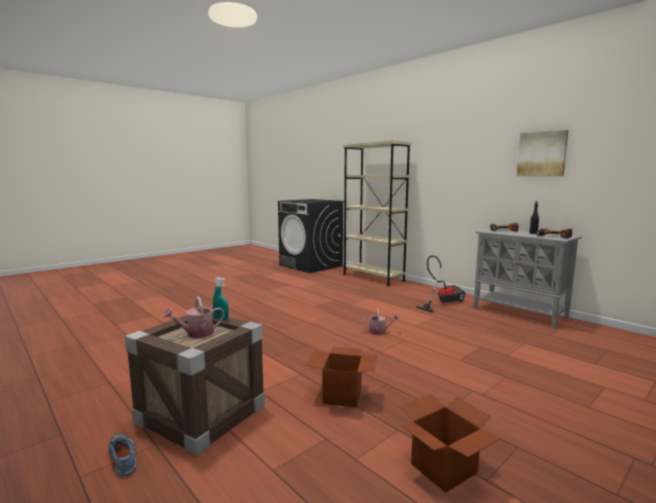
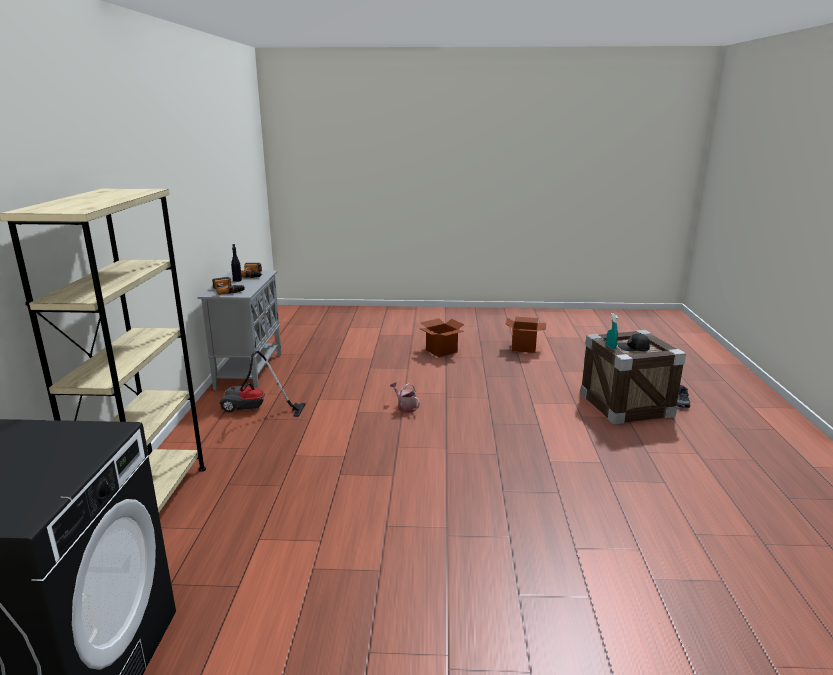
camera: 135 degrees left, 10 degrees up
watering can [162,297,224,338] -> black cap [617,333,650,351]
cardboard box [306,346,378,408] -> cardboard box moved to [419,318,465,357]
picture [517,130,568,176] -> none

